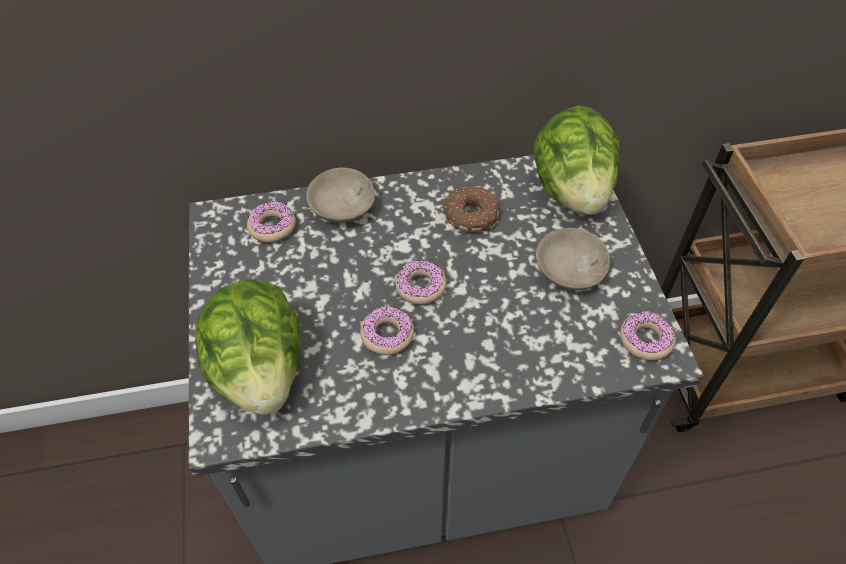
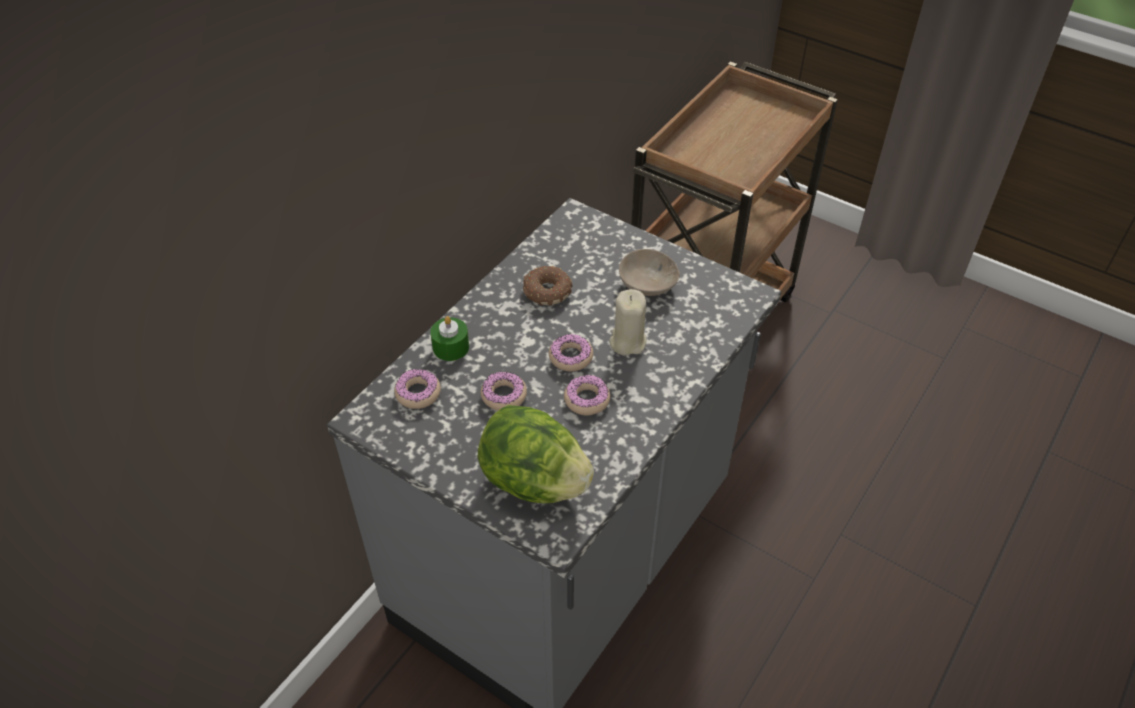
camera: 45 degrees left, 5 degrees down
beige bowl [306,168,375,223] -> green candle [430,316,469,361]
lettuce [534,106,619,215] -> none
donut [620,311,676,361] -> donut moved to [481,372,527,410]
none -> beige candle [609,289,647,355]

